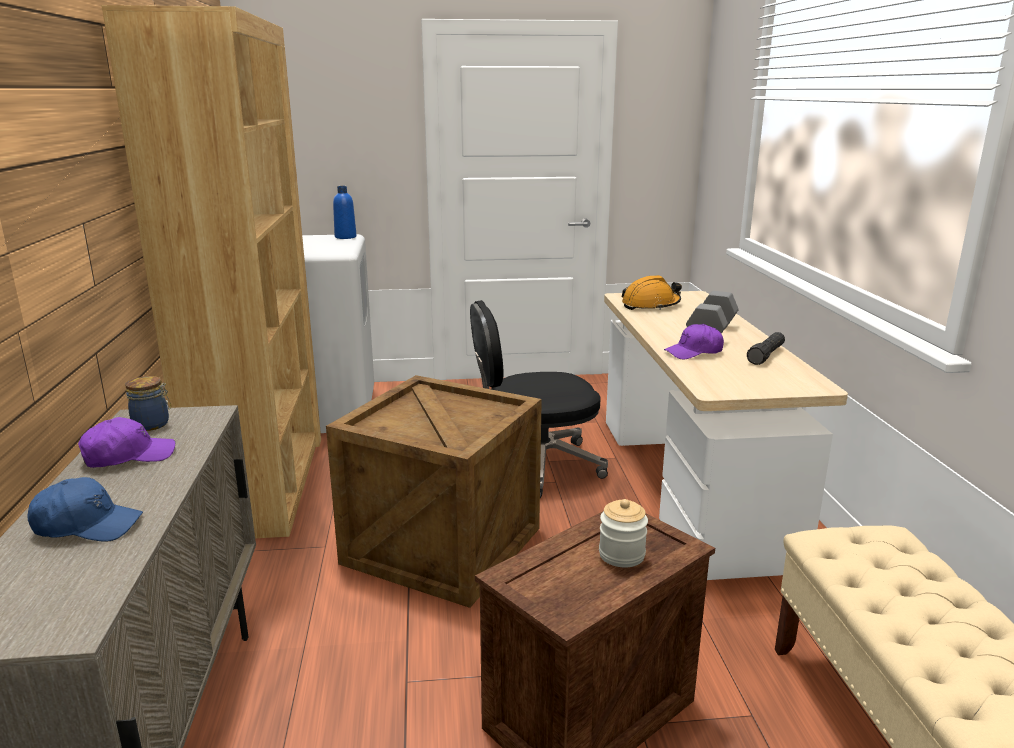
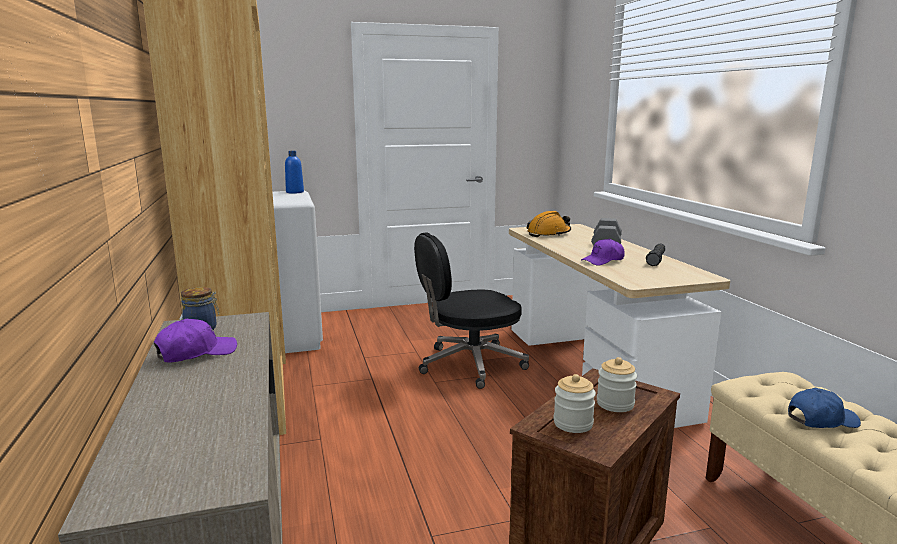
camera: 10 degrees left, 5 degrees down
blue cap [27,477,143,542] -> blue cap moved to [788,388,861,428]
crate [326,375,542,608] -> none
none -> jar [554,374,596,433]

